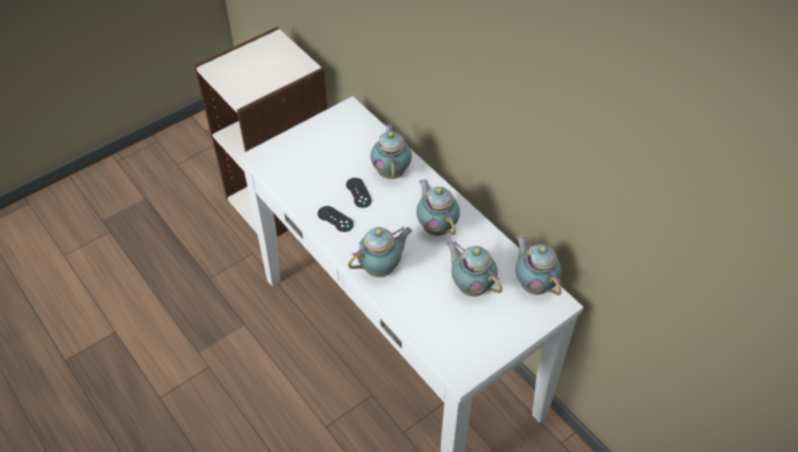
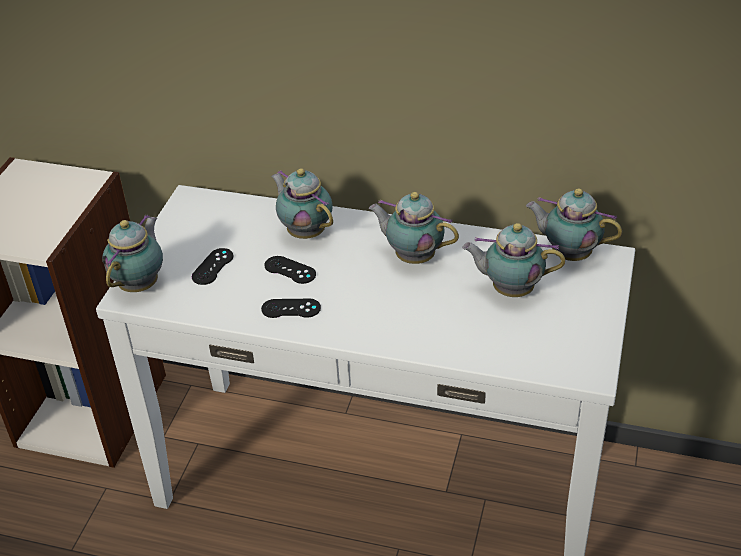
camera: 35 degrees left, 10 degrees down
teapot [348,227,412,277] -> teapot moved to [102,215,163,292]
none -> black game controller [192,248,233,285]

